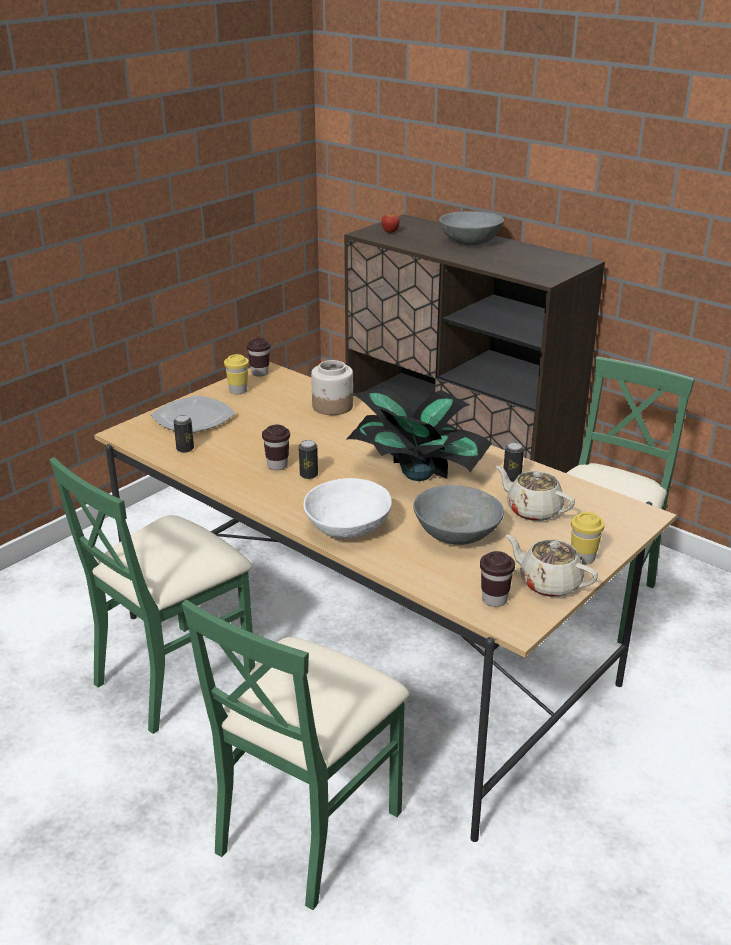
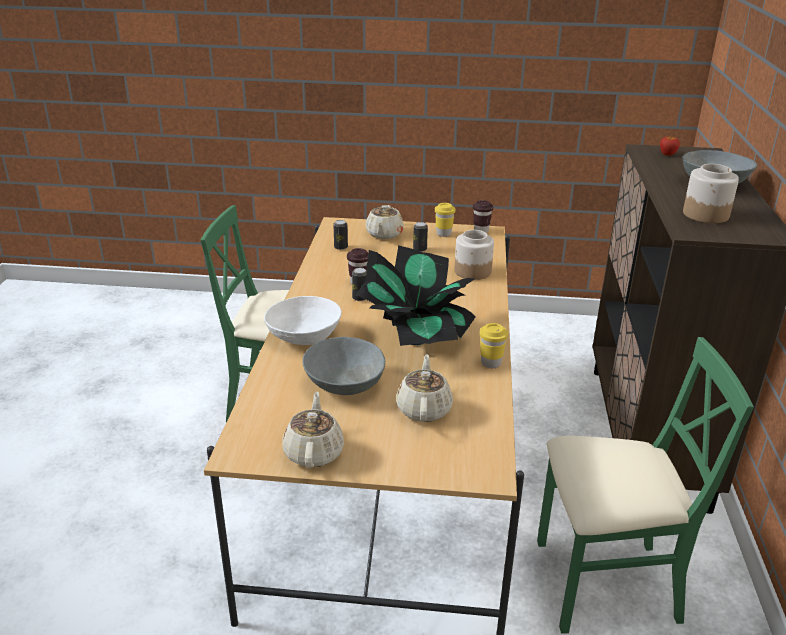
camera: 55 degrees right, 0 degrees up
plate [150,395,236,433] -> beige teapot [366,205,404,239]
green chair [182,600,409,910] -> none
brown cup [480,551,515,607] -> none
can [504,442,524,482] -> can moved to [413,222,428,252]
yellow cup [571,512,605,564] -> yellow cup moved to [480,323,508,368]
none -> jar [683,164,739,223]

